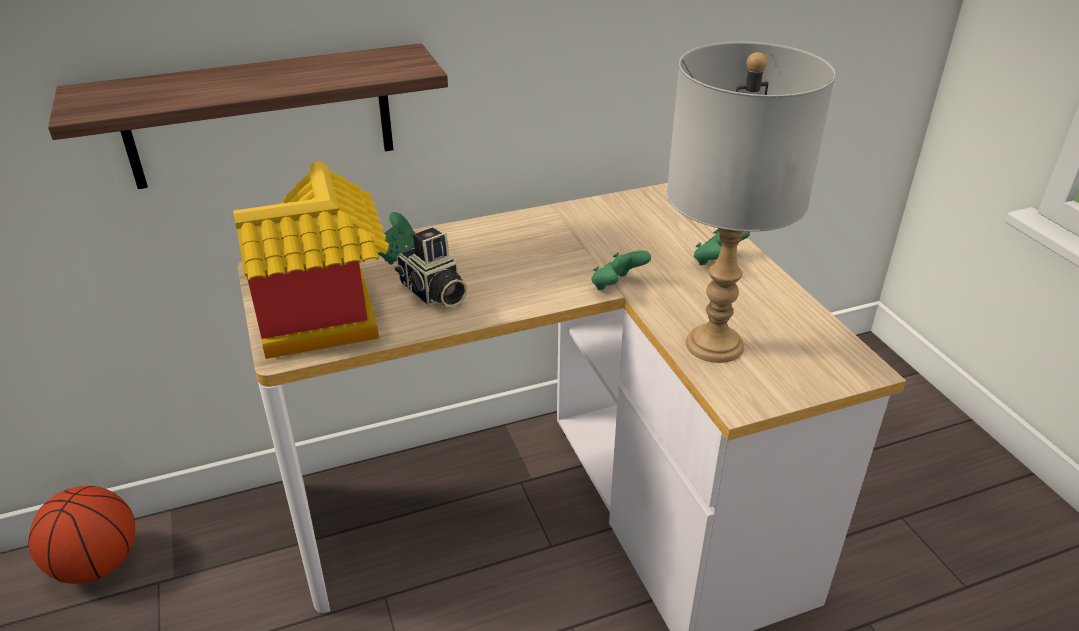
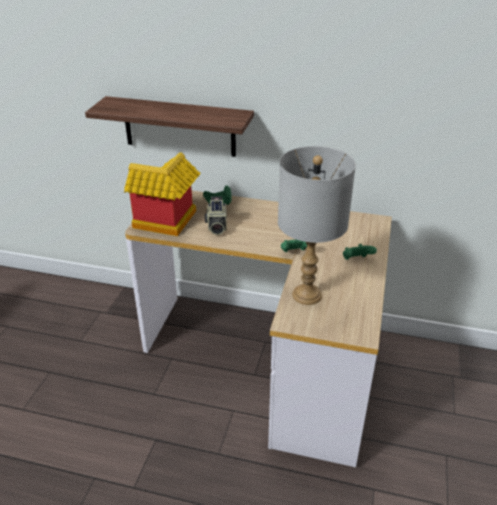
camera: 35 degrees right, 0 degrees up
basketball [28,486,135,584] -> none

